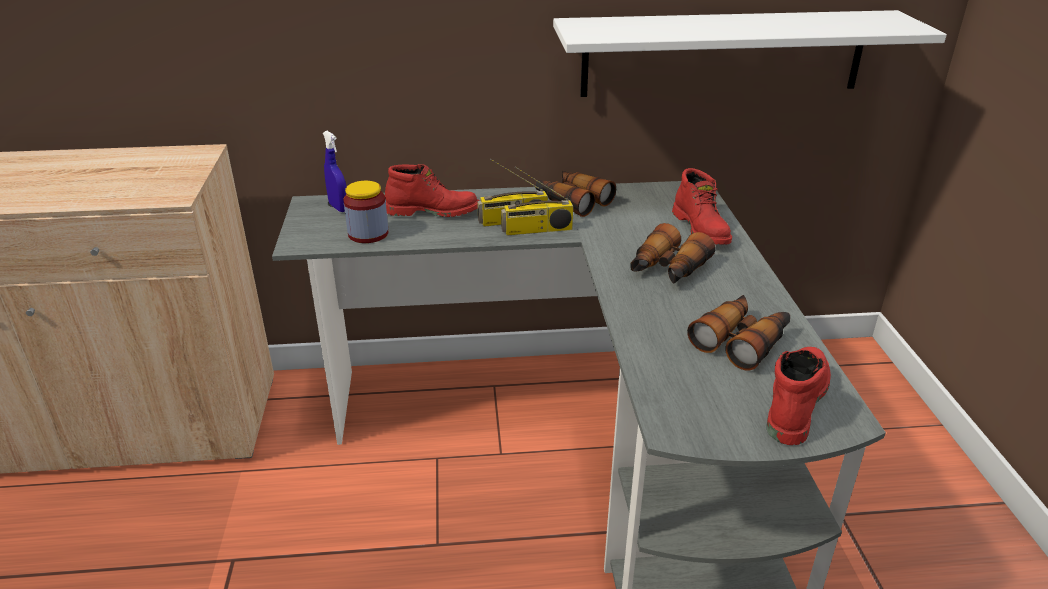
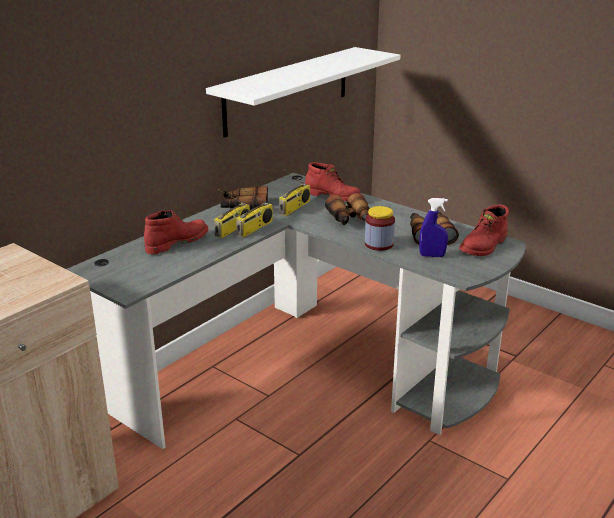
camera: 45 degrees left, 5 degrees down
blue spray bottle [323,131,347,212] -> blue spray bottle moved to [419,198,448,257]
jar [343,181,388,243] -> jar moved to [365,206,395,251]
red boot [767,347,831,445] -> red boot turned 120 degrees counterclockwise [459,204,509,256]
none -> radio [279,170,310,216]

